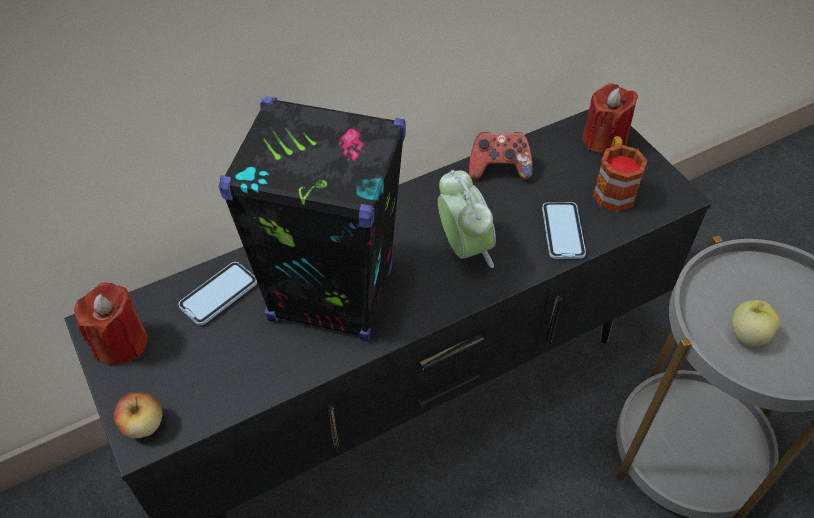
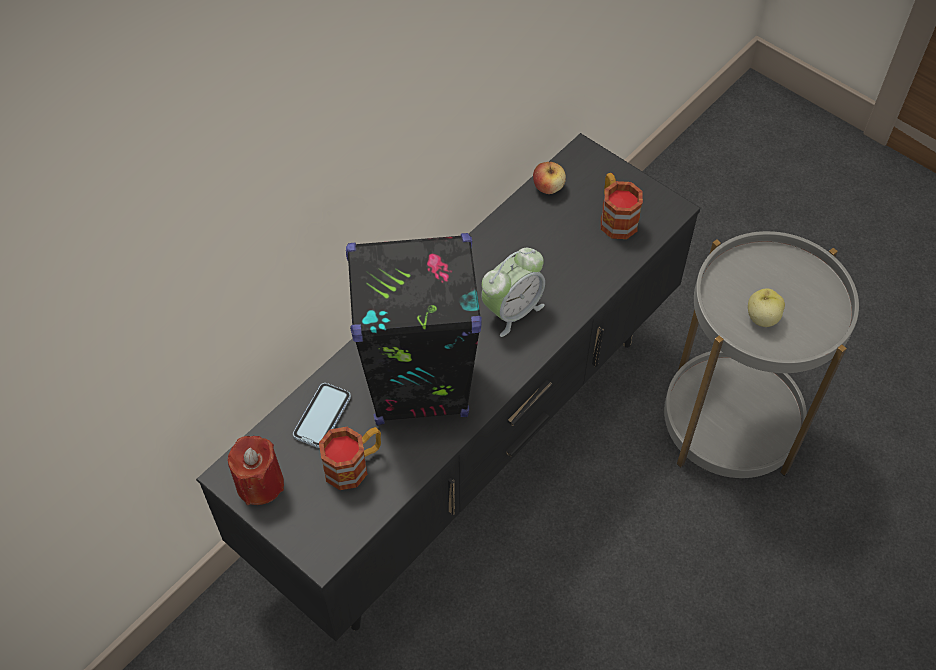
camera: 20 degrees left, 5 degrees up
apple [113,392,163,439] -> apple moved to [533,162,566,194]
alarm clock [438,170,496,268] -> alarm clock turned 90 degrees clockwise [481,248,545,337]
game controller [469,132,533,180] -> none
phone [542,202,586,259] -> none
red candle [583,84,638,154] -> none
none -> mug [319,427,381,490]

